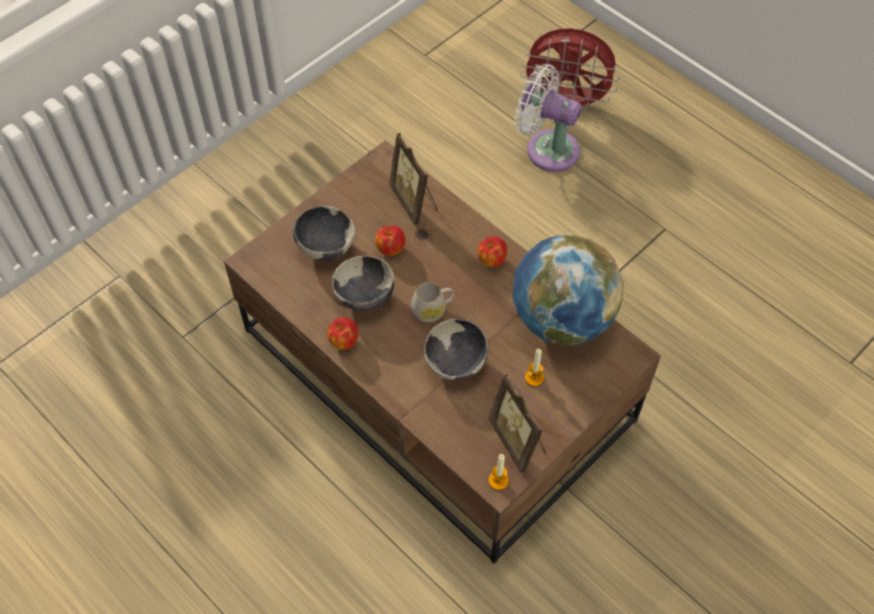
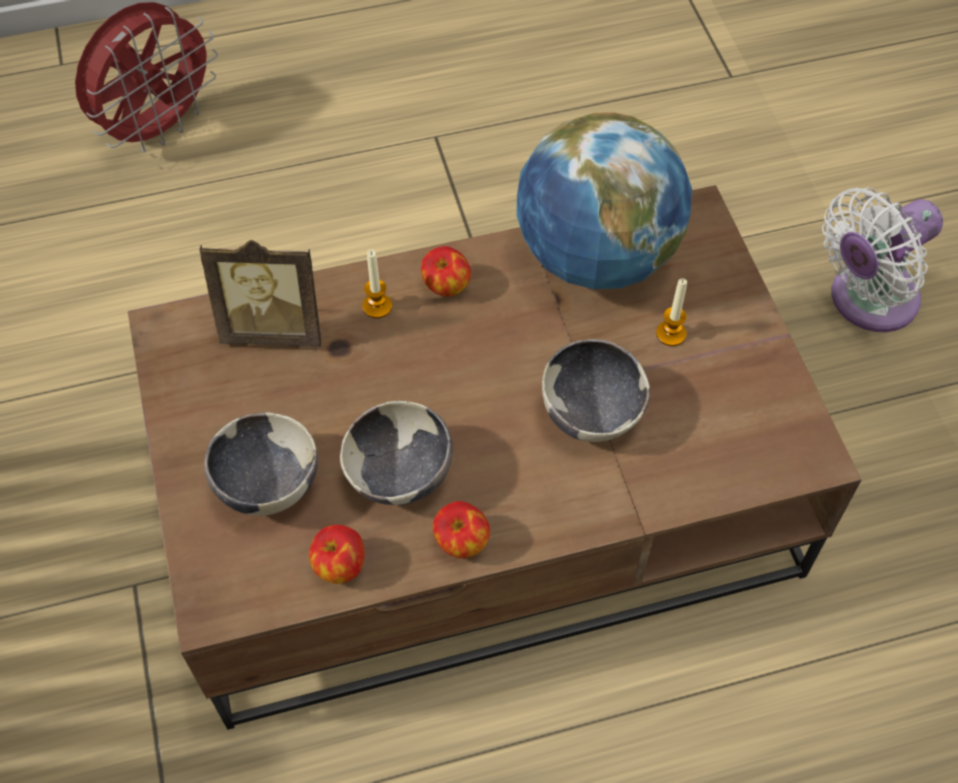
camera: 60 degrees left, 0 degrees up
apple [375,226,405,256] -> apple moved to [309,525,365,584]
white mug [411,282,454,322] -> none
picture frame [489,374,546,473] -> none
candle [489,454,509,490] -> candle moved to [362,250,392,318]
white fan [515,64,582,172] -> white fan moved to [822,187,943,332]

